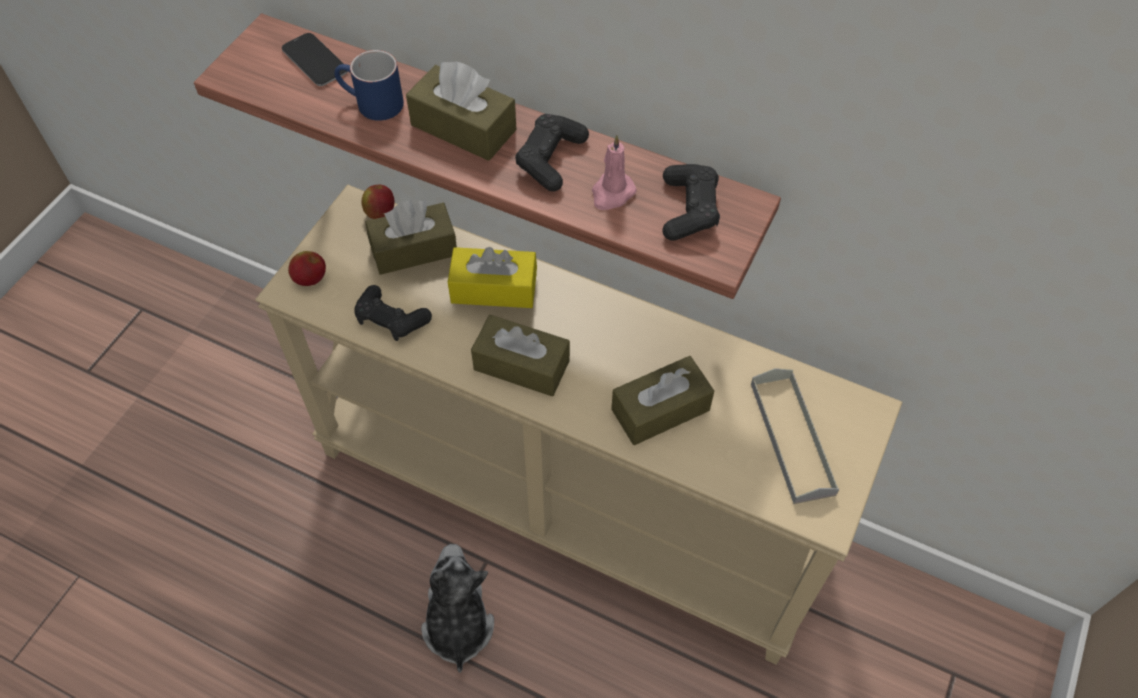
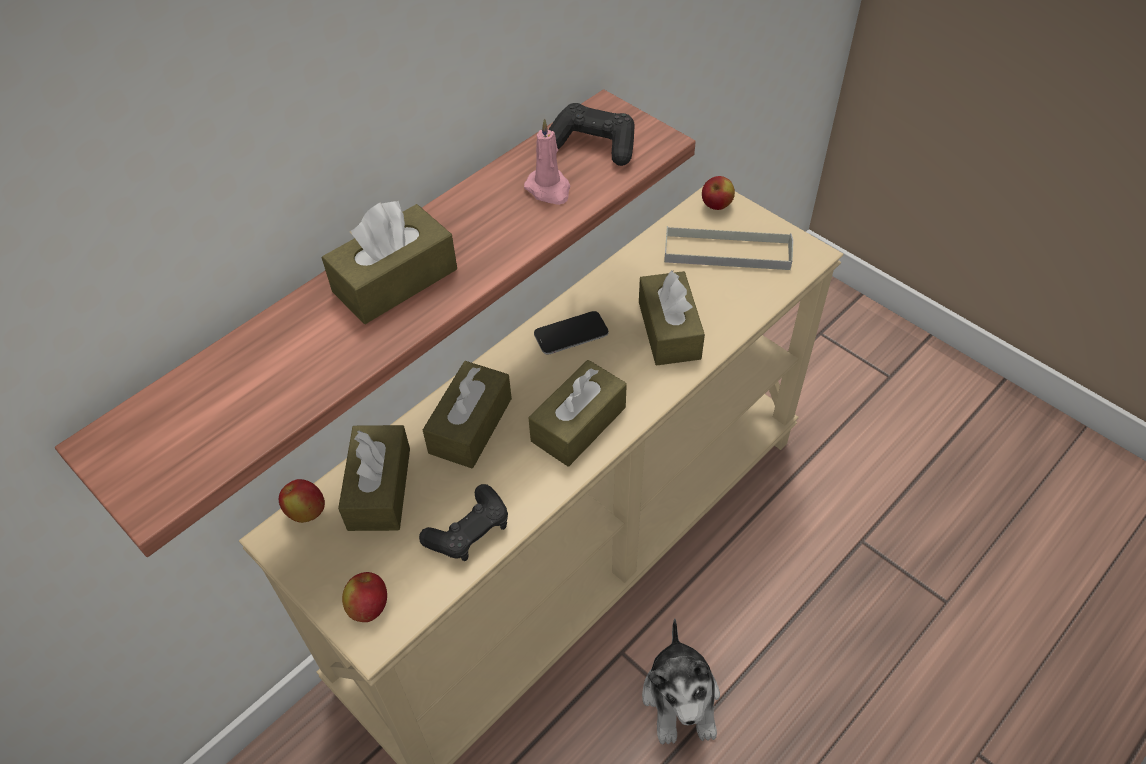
camera: 70 degrees left, 5 degrees down
phone [282,33,348,86] -> phone moved to [534,311,609,355]
blue mug [334,50,404,121] -> none
plush toy [421,544,494,673] -> plush toy turned 105 degrees counterclockwise [642,619,720,745]
yellow tissue box [448,247,537,308] -> brown tissue box [423,361,512,468]
black game controller [515,114,589,191] -> none
none -> apple [702,176,735,210]

